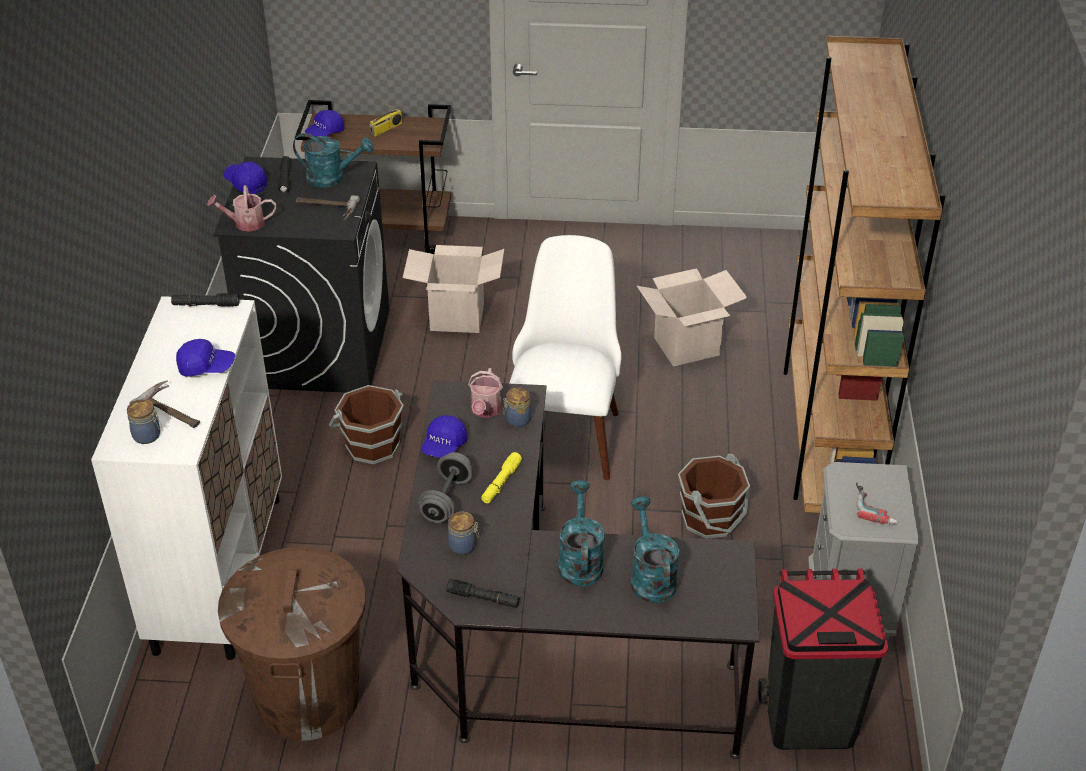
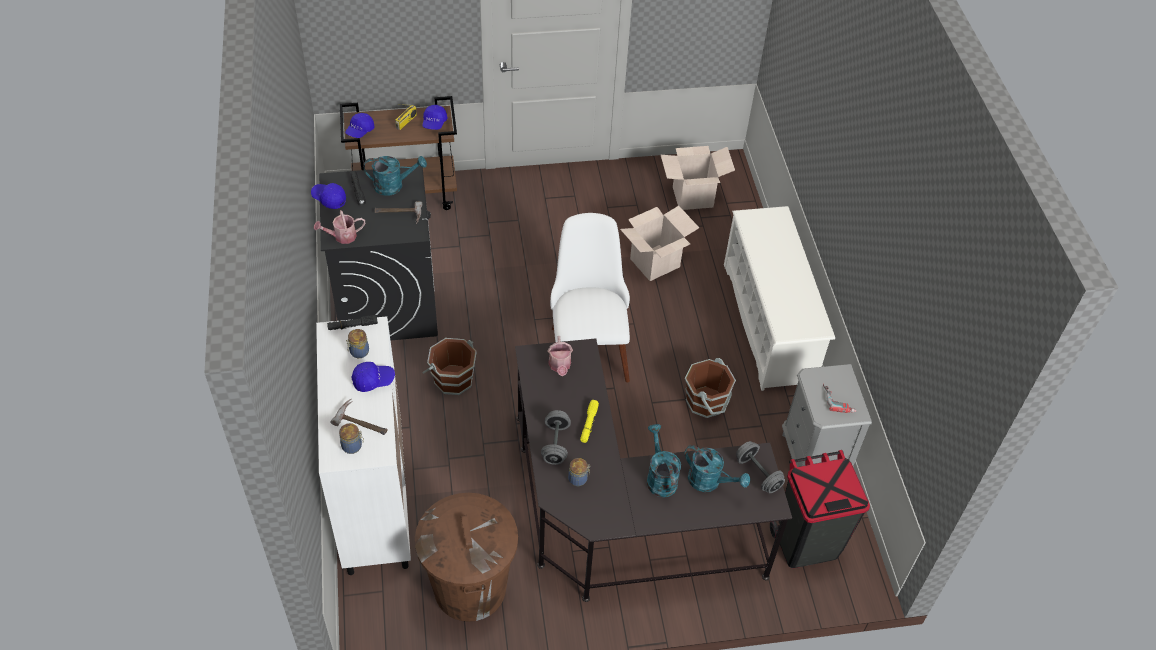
camera: 15 degrees left, 10 degrees up
cardboard box [403,245,504,333] -> cardboard box moved to [661,146,735,210]
blue cap [421,415,468,458] -> blue cap moved to [423,105,448,130]
black flashlight [446,579,520,608] -> none
jar [503,387,531,427] -> jar moved to [346,329,369,358]
turquoise watering can [631,496,680,603] -> turquoise watering can turned 150 degrees clockwise [684,445,750,492]
brown bookcase [783,36,946,513] -> white shoe rack [724,206,835,391]
none -> grey dumbbell [736,441,785,493]

